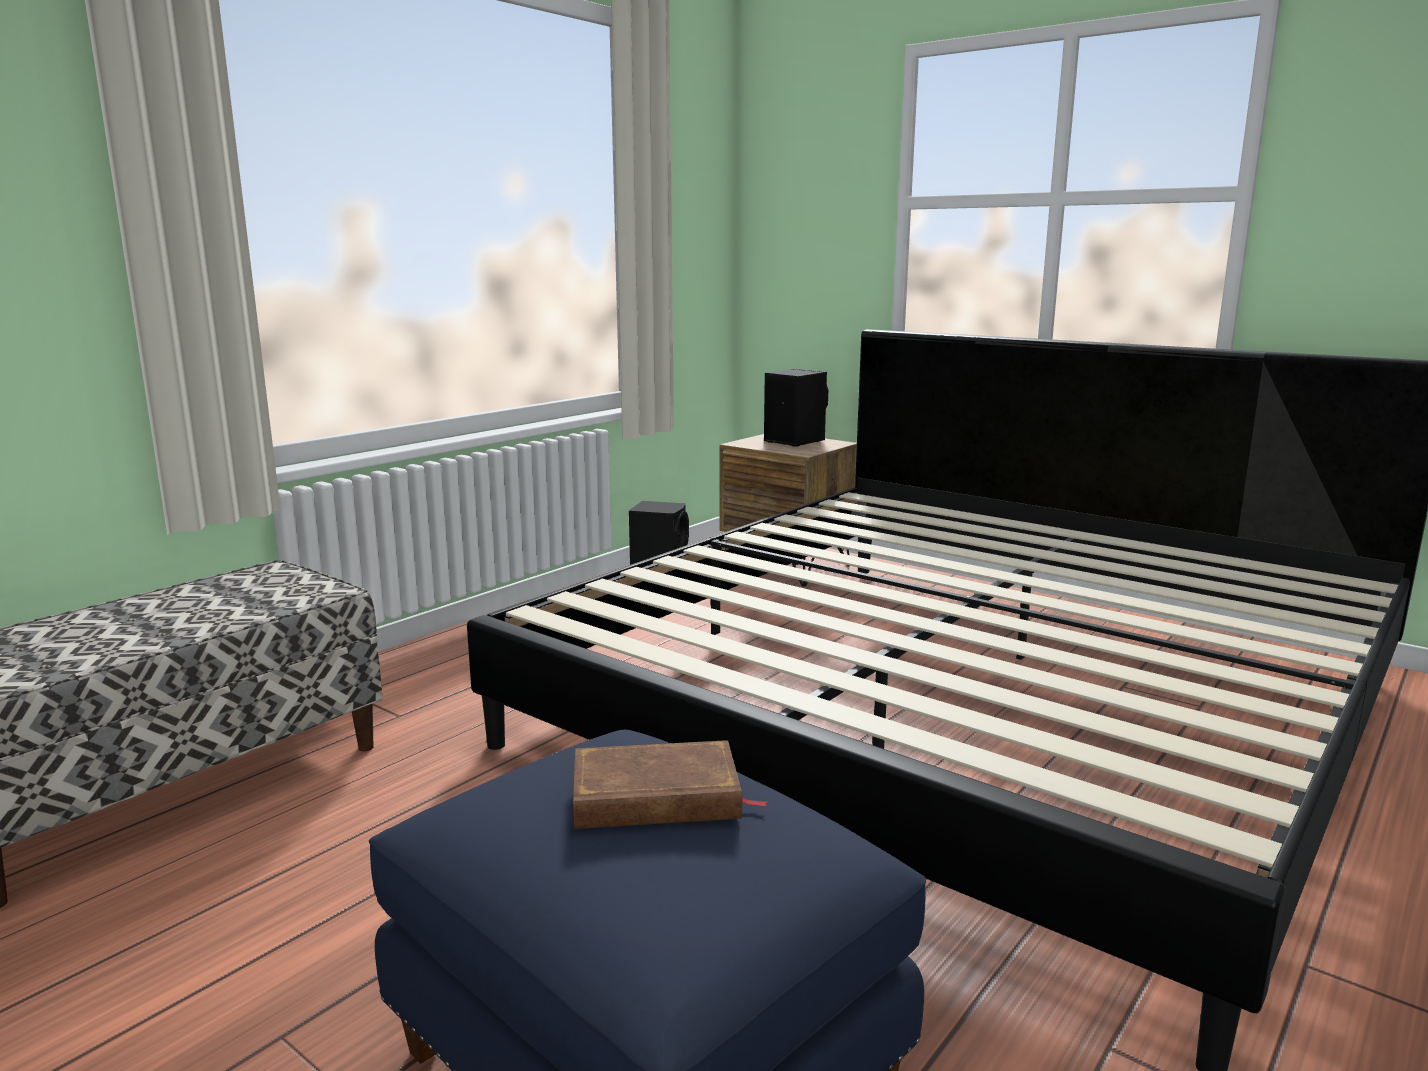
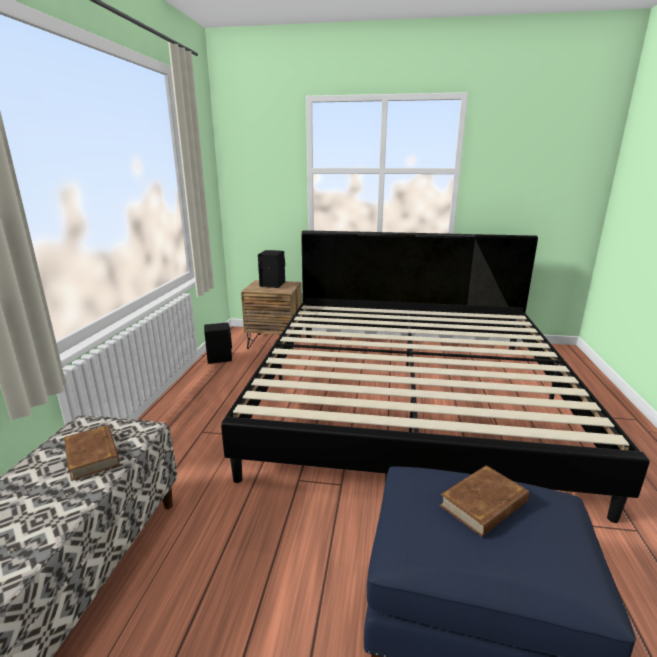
camera: 30 degrees left, 5 degrees up
none -> brown book [64,425,120,481]

